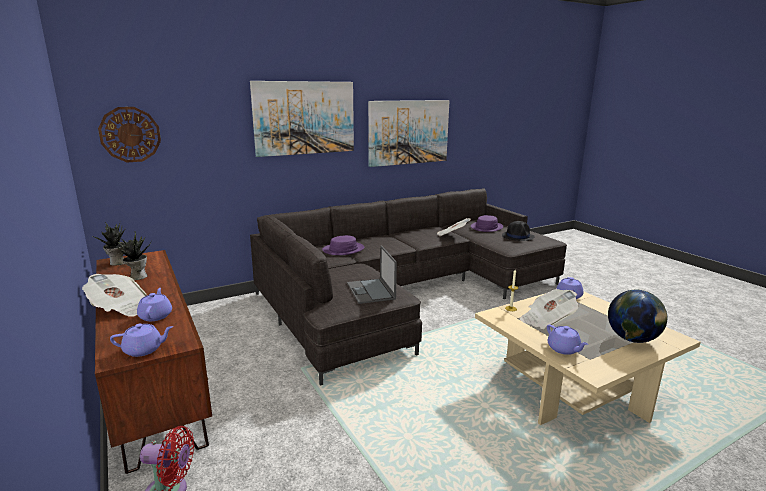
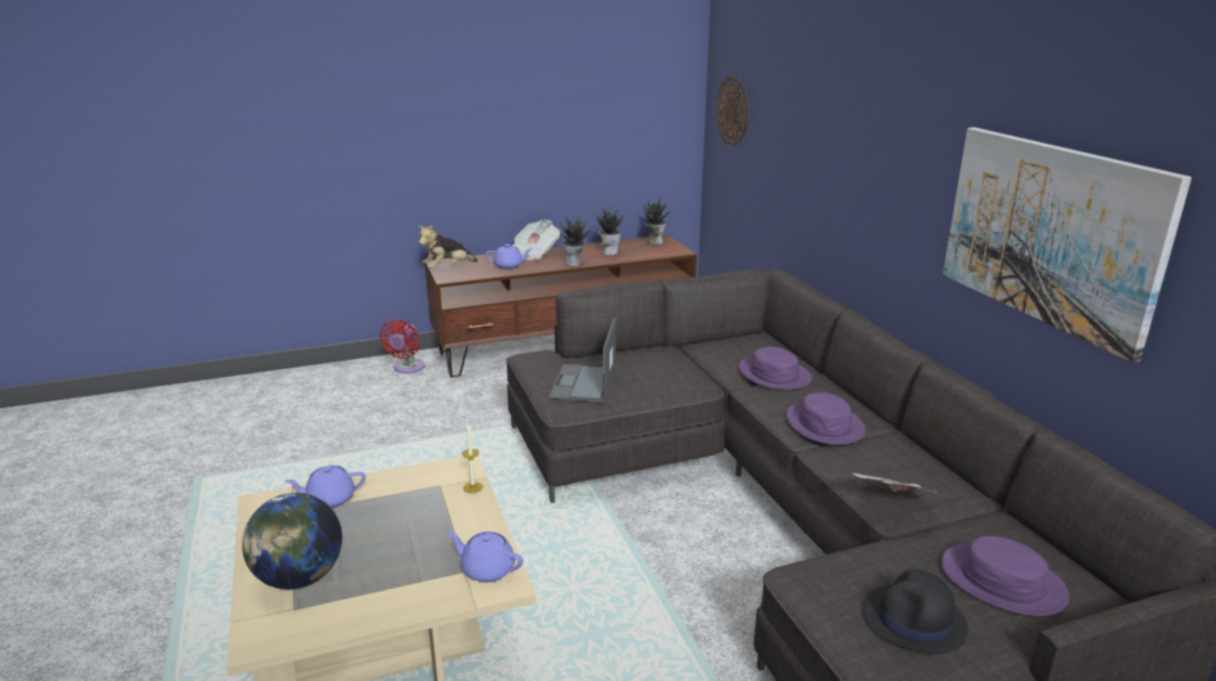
camera: 100 degrees right, 5 degrees up
purple teapot [110,324,174,357] -> plush toy [418,225,478,268]
picture [250,81,354,157] -> none
laptop [347,245,397,304] -> laptop turned 75 degrees counterclockwise [549,318,616,403]
newspaper [520,289,579,329] -> none
none -> potted plant [560,214,593,266]
none -> purple hat [786,392,866,445]

